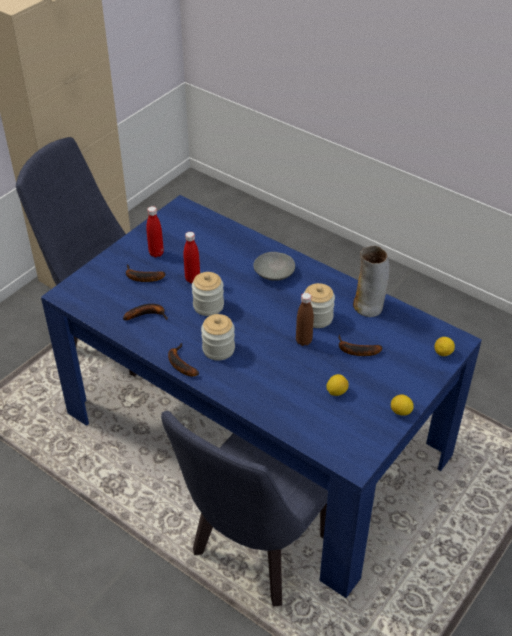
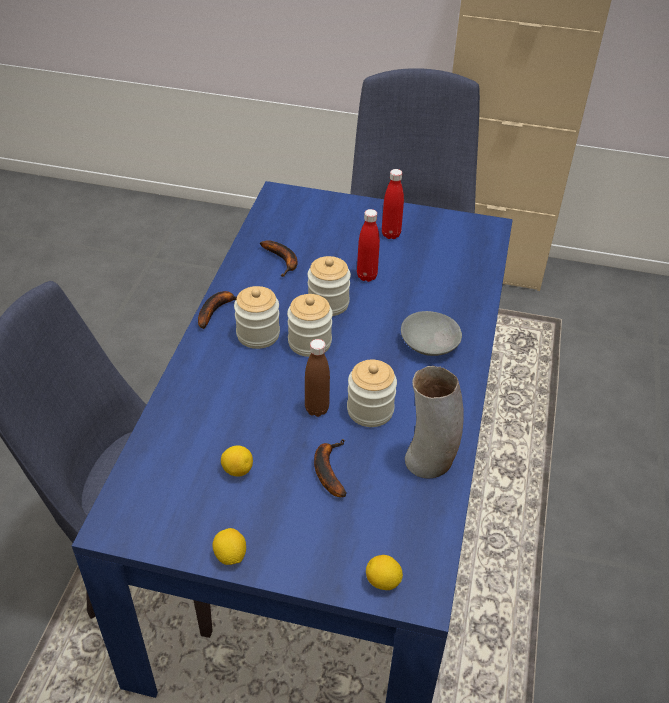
camera: 65 degrees right, 0 degrees up
banana [126,264,166,282] -> none
none -> jar [287,294,333,357]

